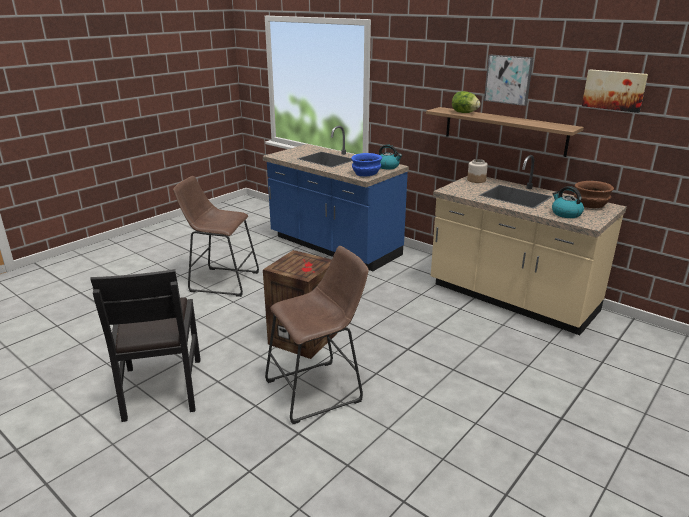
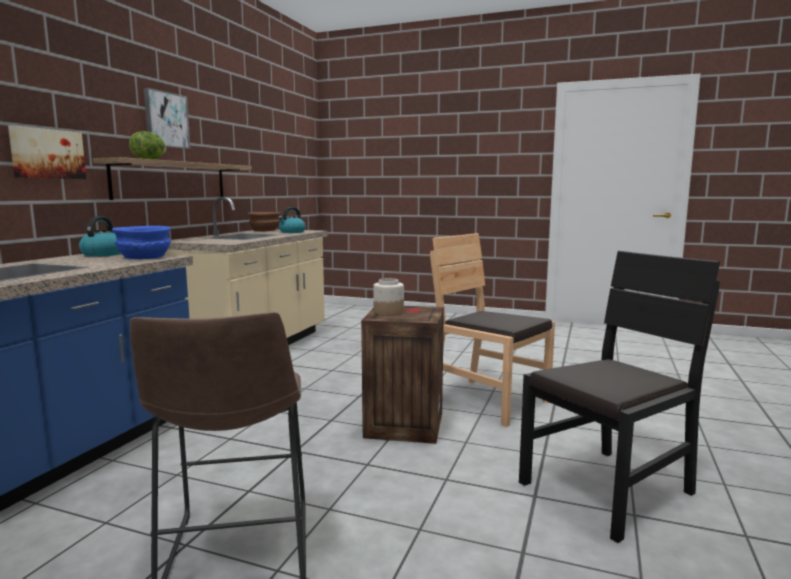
camera: 110 degrees left, 15 degrees down
brown stool [265,246,369,424] -> brown chair [430,233,555,427]
jar [467,159,488,183] -> jar moved to [373,278,404,316]
picture [582,69,648,113] -> picture moved to [8,125,86,179]

